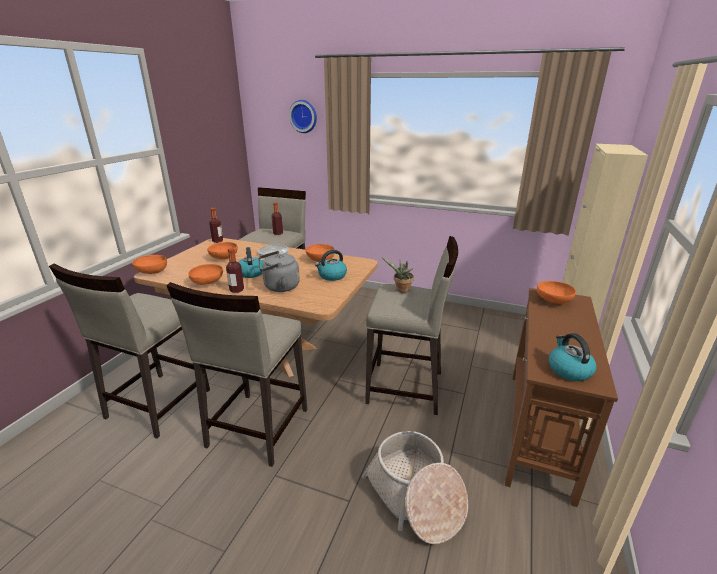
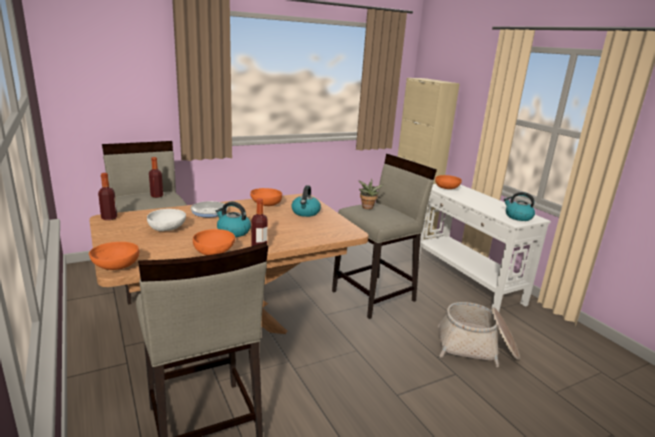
camera: 50 degrees left, 5 degrees down
beige stool [166,282,307,467] -> none
orange bowl [207,242,238,259] -> white bowl [147,209,186,231]
grey kettle [258,251,300,292] -> none
wall clock [289,100,317,133] -> none
brown console table [505,288,618,507] -> white console table [419,184,551,312]

